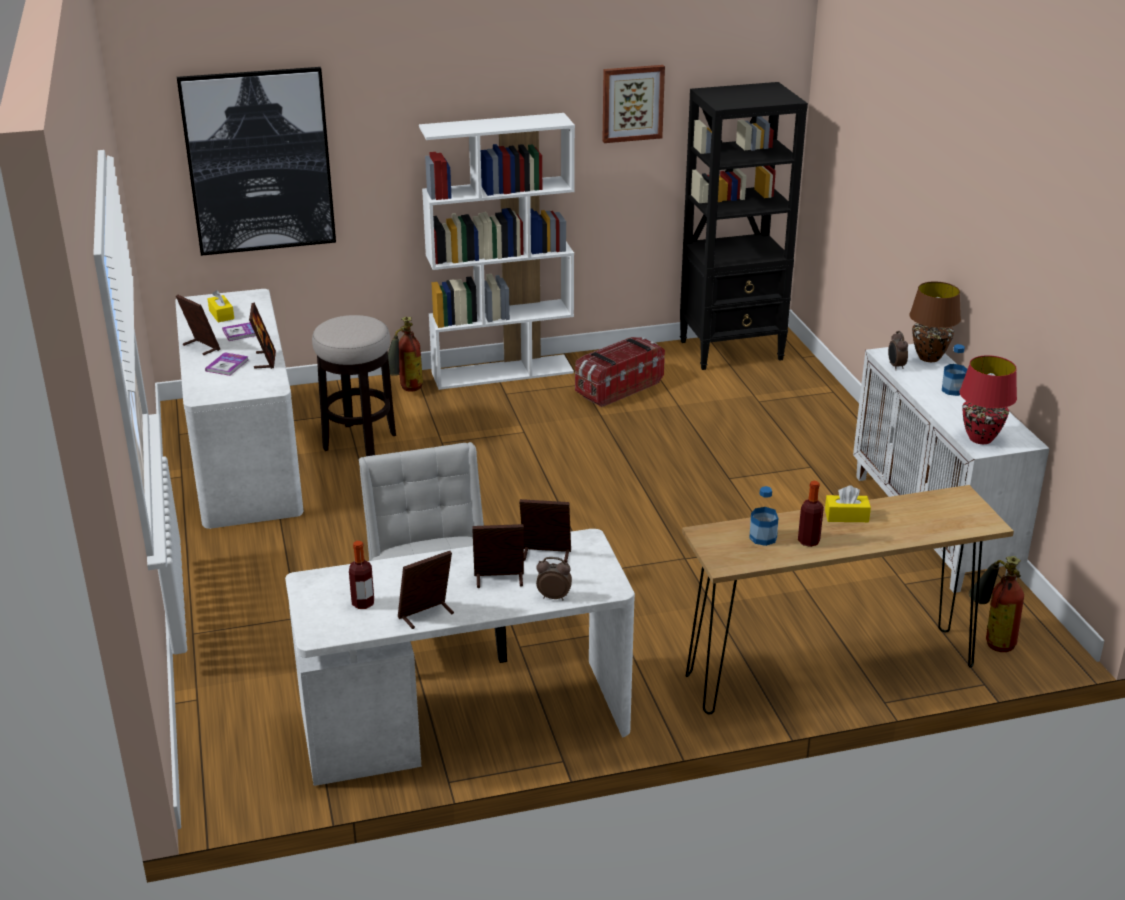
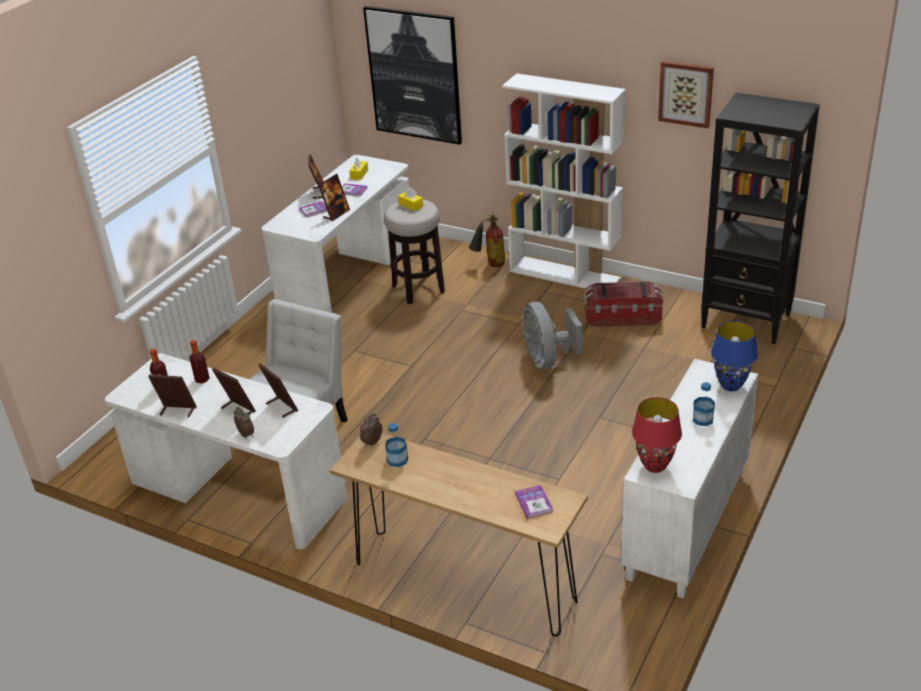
camera: 45 degrees right, 5 degrees up
bottle [798,481,824,547] -> bottle moved to [190,340,210,384]
yellow tissue box [825,485,871,522] -> yellow tissue box moved to [398,187,424,211]
alarm clock [888,331,908,370] -> alarm clock moved to [360,414,382,448]
brown table lamp [909,281,961,362] -> blue table lamp [711,321,758,391]
fire extinguisher [969,556,1024,652] -> none
none -> book [515,485,553,519]
none -> grey fan [523,302,583,369]

